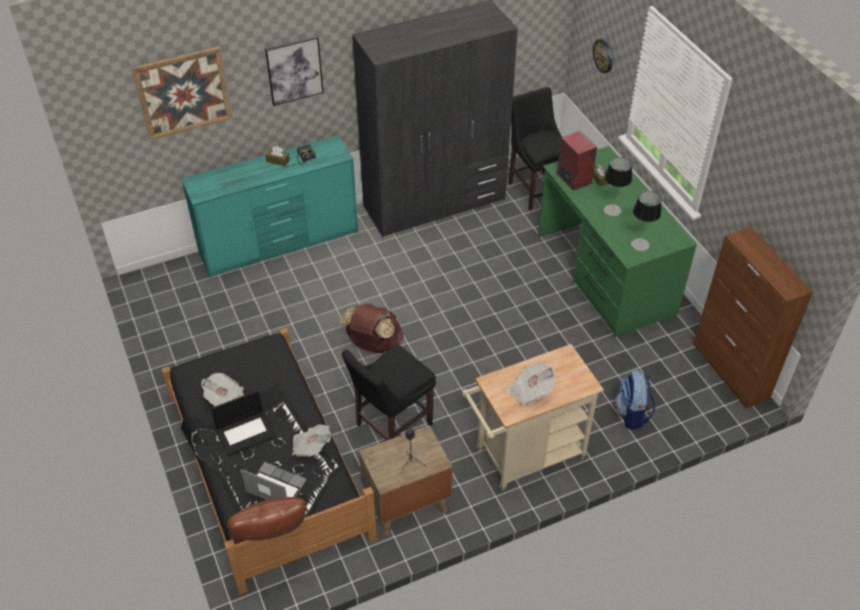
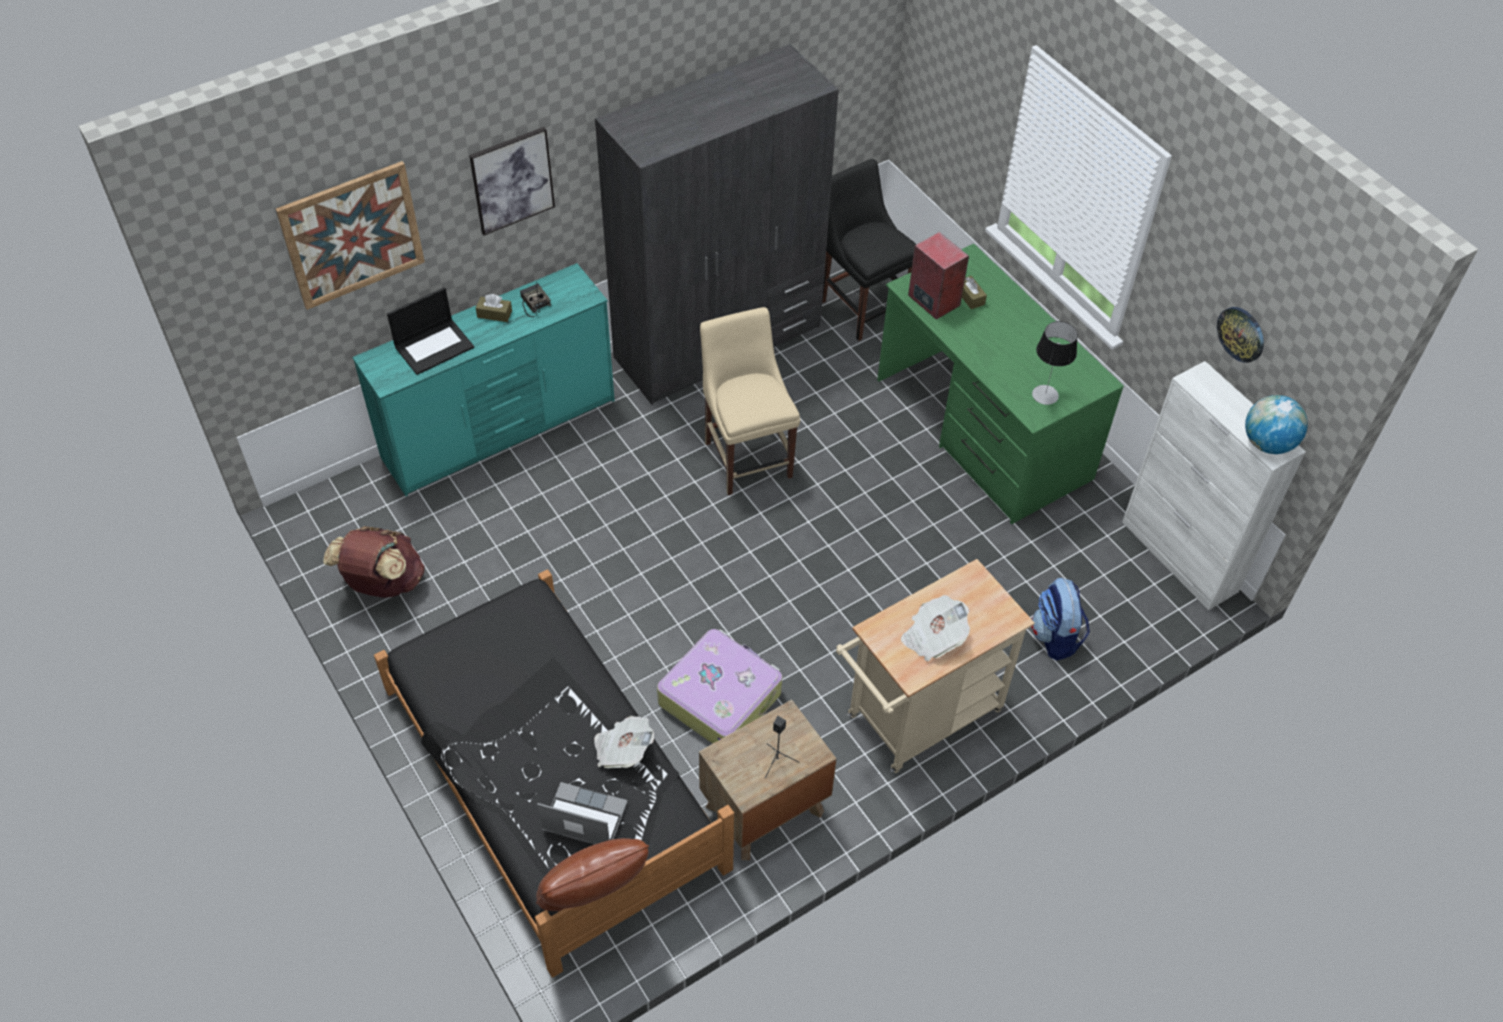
camera: 10 degrees left, 5 degrees up
newspaper [201,373,244,406] -> none
laptop [211,390,276,456] -> laptop moved to [387,287,474,375]
brown backpack [340,303,404,353] -> brown backpack moved to [323,526,424,598]
black chair [342,344,436,440] -> suitcase [657,629,782,744]
wall clock [593,39,613,73] -> wall clock moved to [1217,307,1264,363]
table lamp [604,157,632,216] -> none
brown cabinet [693,227,813,409] -> white cabinet [1122,361,1306,610]
none -> beige chair [700,307,800,495]
none -> globe [1245,395,1308,454]

